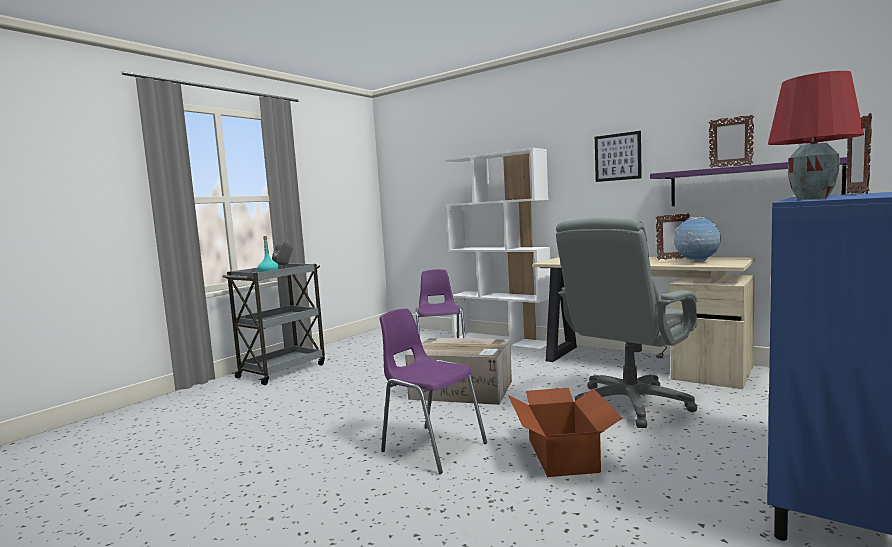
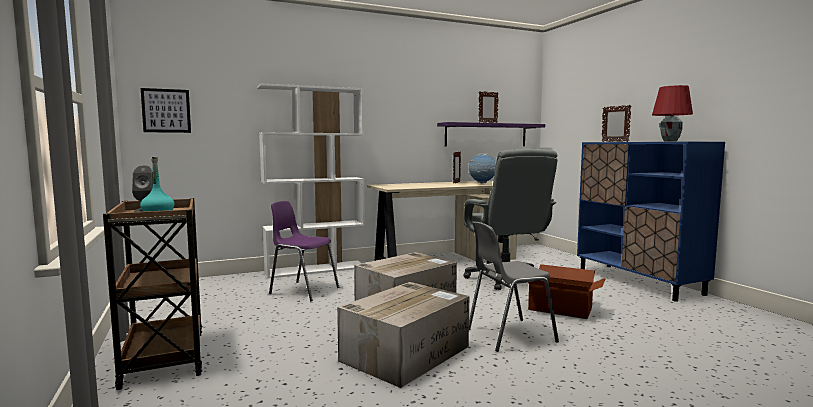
camera: 60 degrees left, 0 degrees up
grey cart [222,263,325,385] -> brown cart [103,198,202,390]
purple chair [379,309,487,474] -> grey chair [469,222,559,352]
picture [595,131,642,182] -> picture moved to [141,88,191,133]
none -> cardboard box [337,282,469,388]

